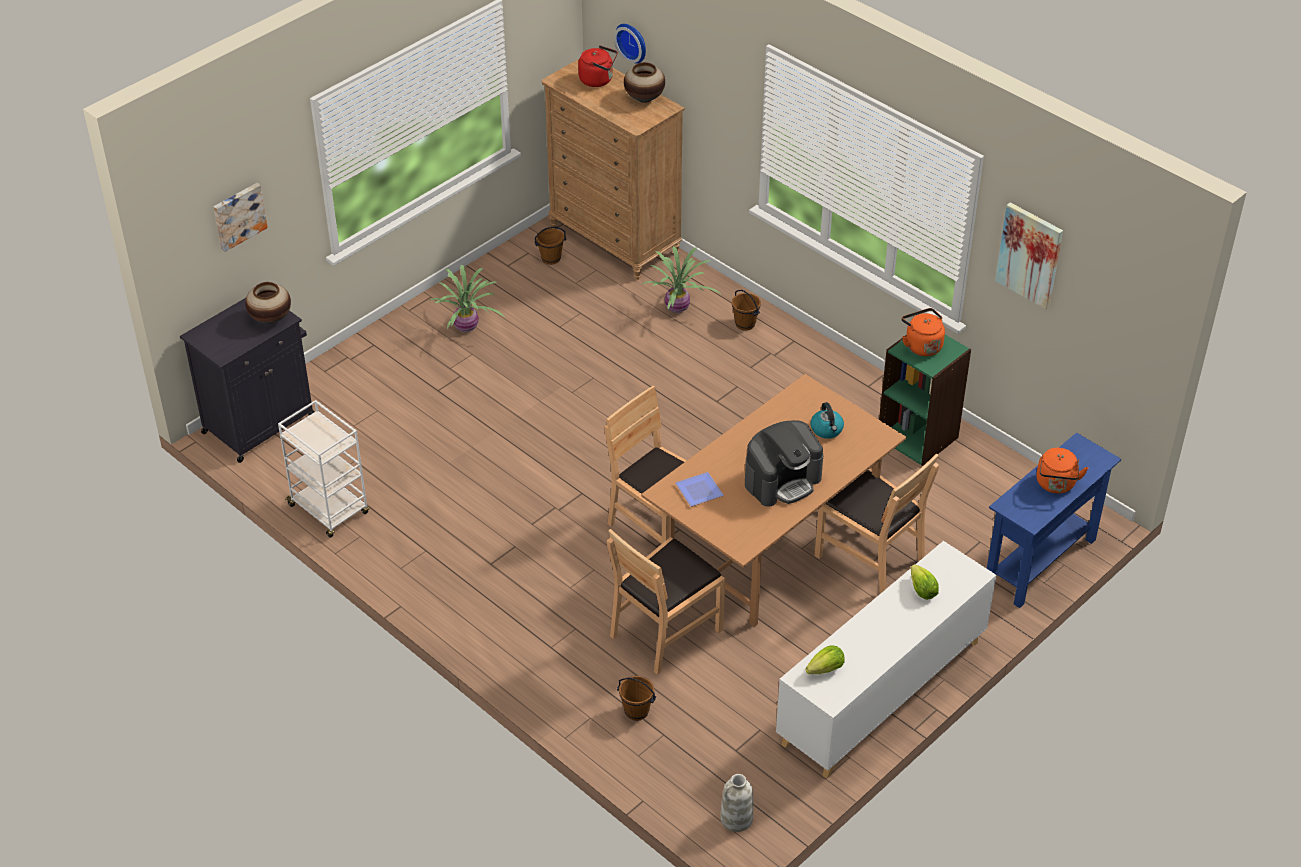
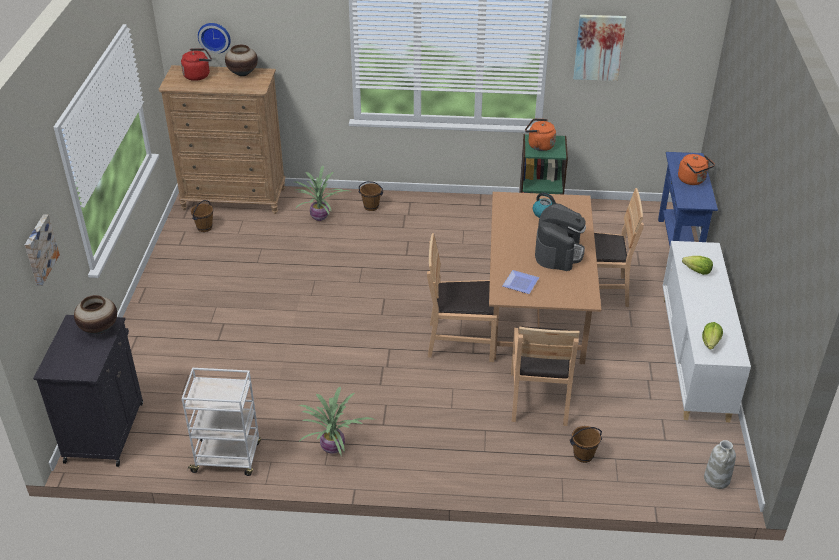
camera: 40 degrees left, 5 degrees down
potted plant [429,265,504,332] -> potted plant moved to [299,386,376,457]

